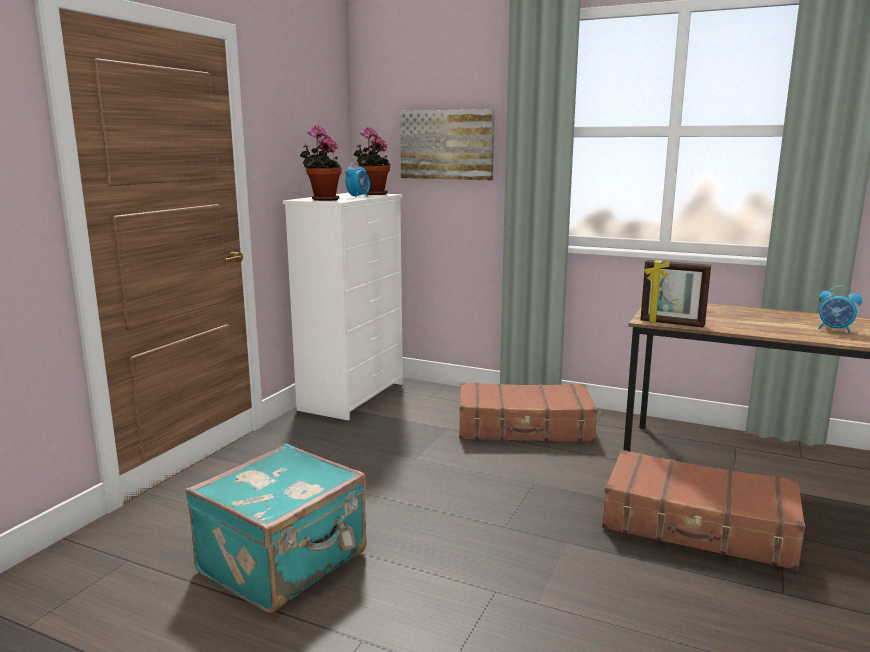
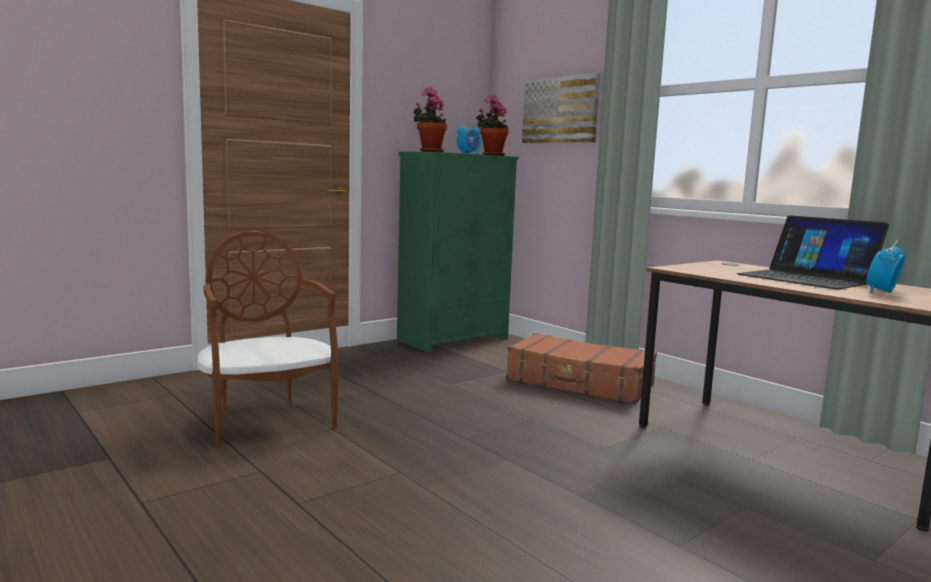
camera: 25 degrees right, 5 degrees down
turquoise suitcase [185,443,367,613] -> brown chair [196,230,339,447]
white dresser [283,193,403,420] -> green dresser [397,152,519,353]
brown suitcase [602,450,805,571] -> none
picture frame [640,260,711,327] -> none
alarm clock [818,286,862,333] -> alarm clock turned 75 degrees clockwise [866,240,905,293]
none -> laptop [737,215,889,289]

